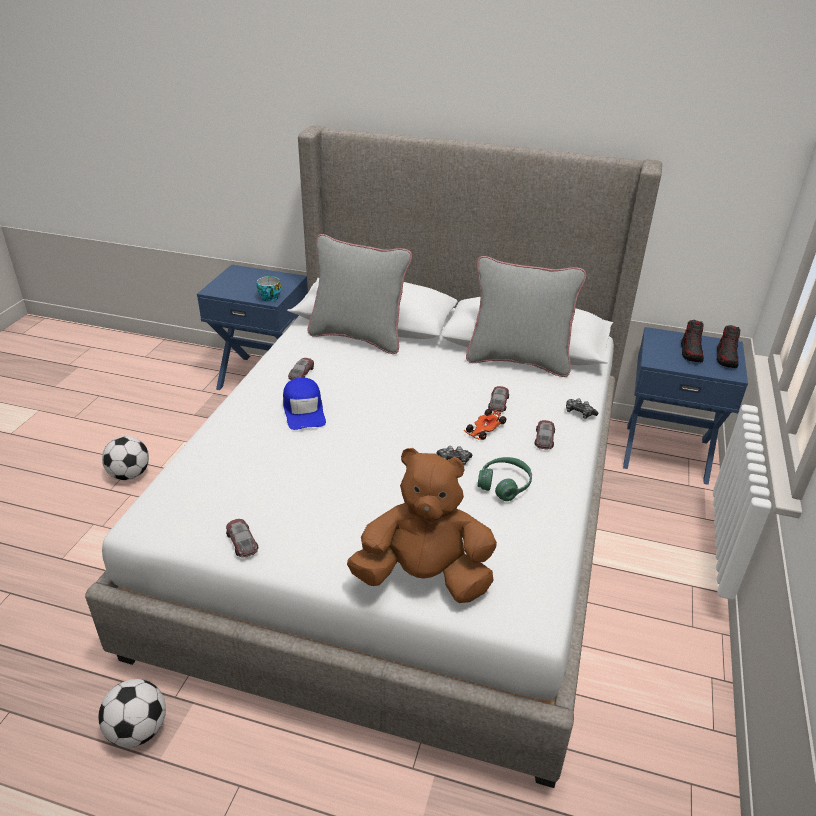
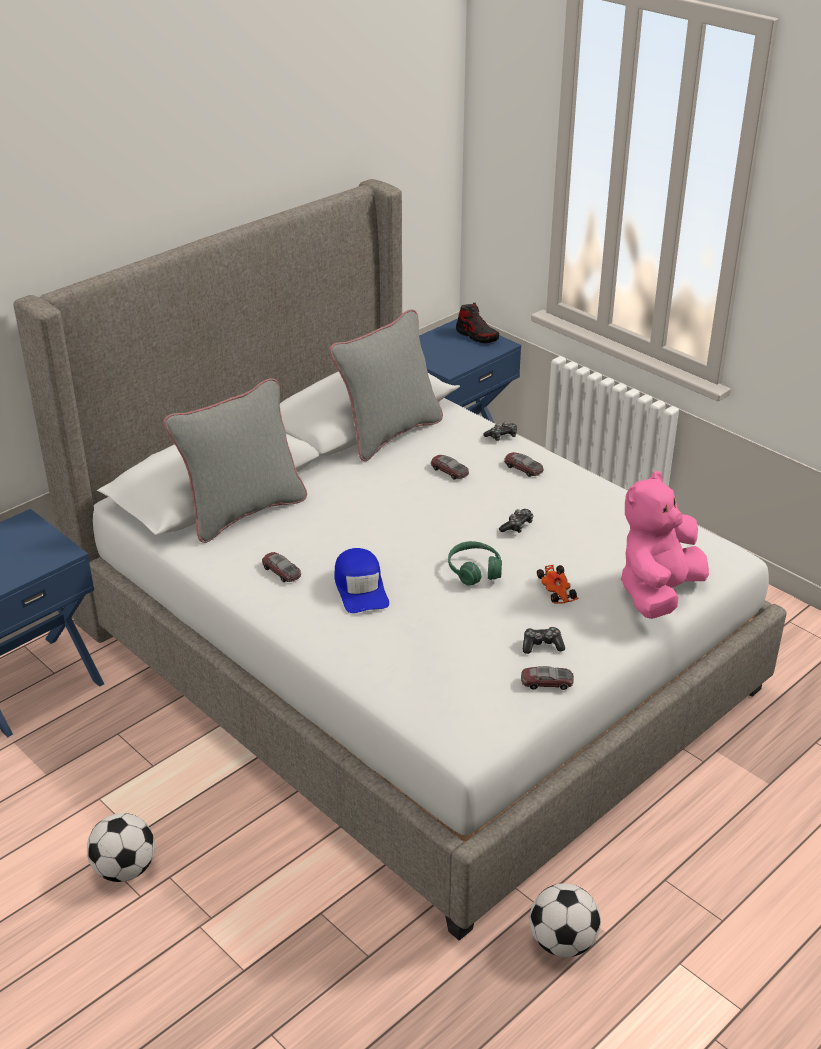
camera: 60 degrees left, 0 degrees up
cup [257,276,281,302] -> none
blue cap [283,377,326,430] -> blue cap turned 60 degrees clockwise [334,548,389,613]
brown plush toy [347,448,497,603] -> pink plush toy [621,471,709,619]
toy car [464,409,506,440] -> toy car moved to [537,565,579,604]
green headphones [478,457,532,501] -> green headphones moved to [448,541,502,585]
shoe [681,320,704,362] -> none
none -> game controller [523,627,565,654]

